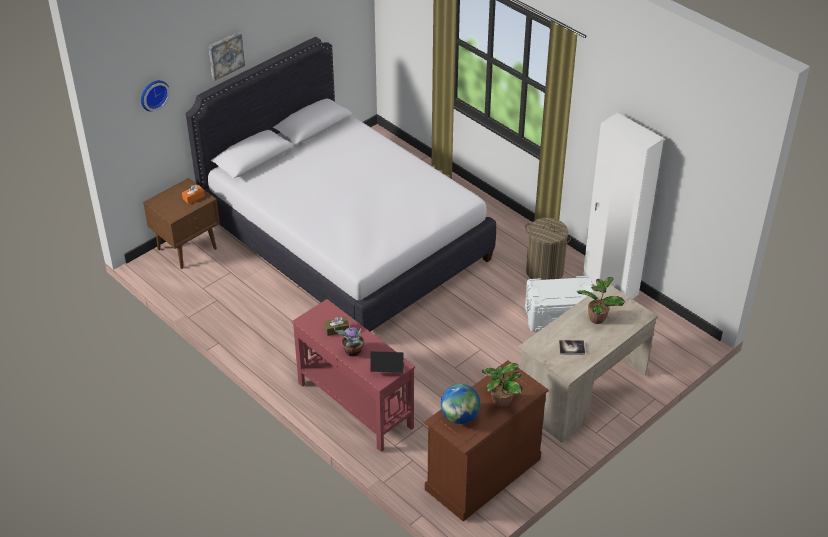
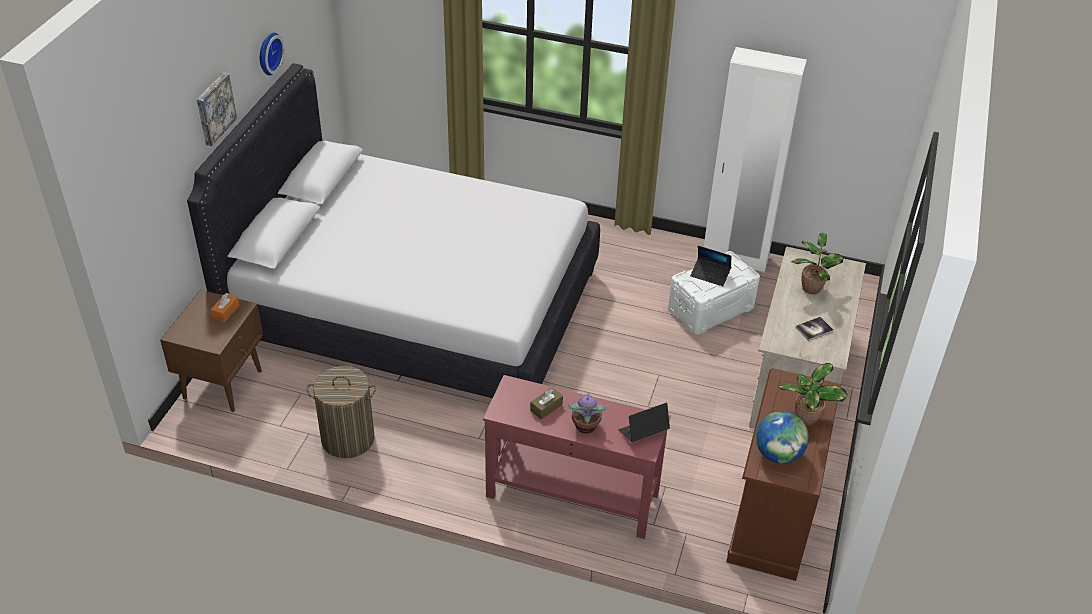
camera: 30 degrees left, 0 degrees up
wall clock [141,80,170,112] -> wall clock moved to [260,33,285,76]
laundry basket [525,218,571,280] -> laundry basket moved to [307,366,376,458]
none -> laptop [690,246,731,286]

